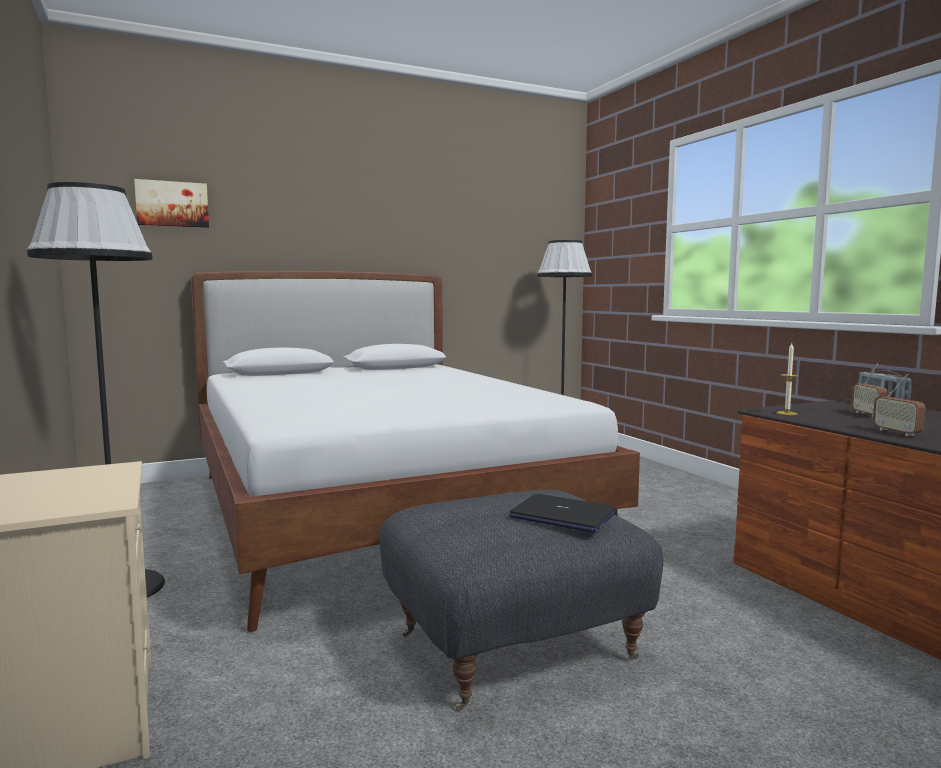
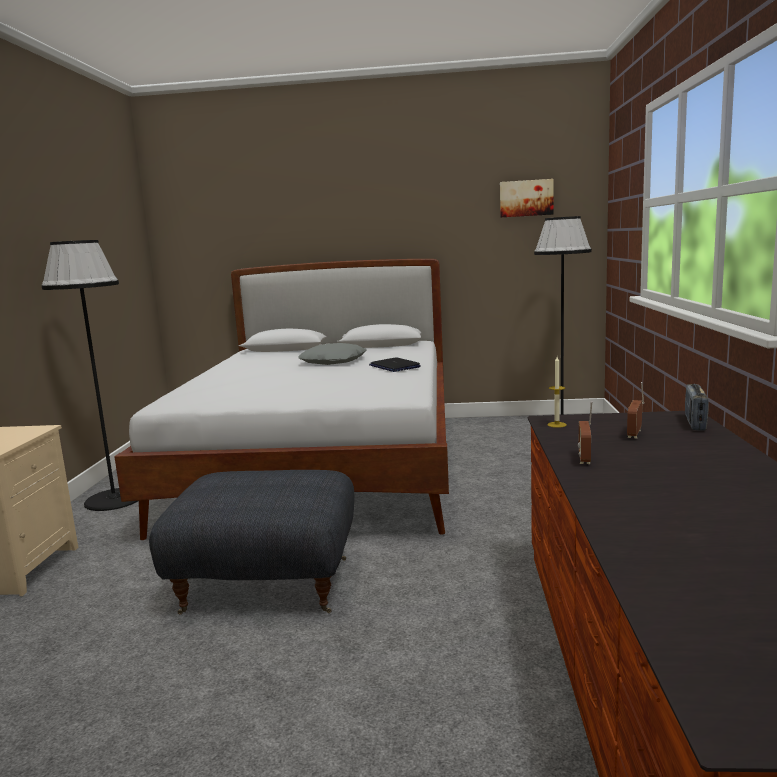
camera: 30 degrees right, 5 degrees up
picture [134,179,209,228] -> picture moved to [500,179,554,218]
laptop [509,494,615,533] -> laptop moved to [369,357,421,372]
none -> grey pillow [298,343,367,365]

